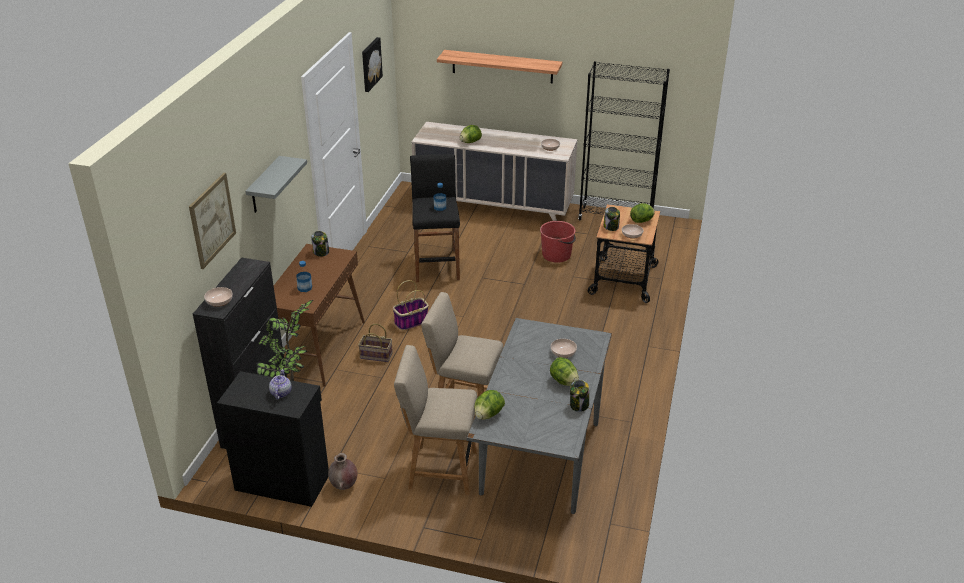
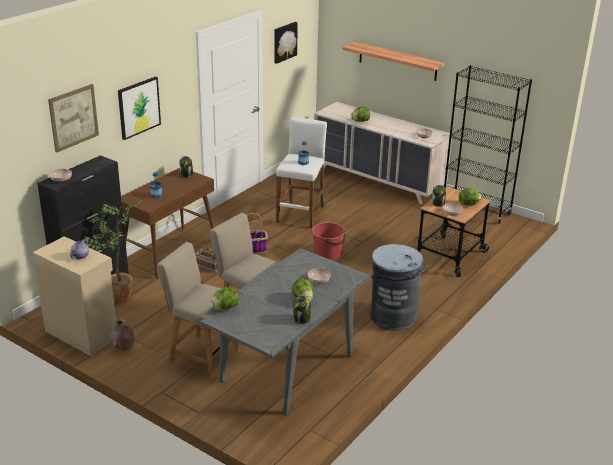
camera: 20 degrees right, 5 degrees down
black cabinet [217,371,329,507] -> beige cabinet [32,236,117,356]
grey shelf [245,156,307,213] -> picture [118,76,161,140]
black stool [410,154,460,282] -> white stool [276,117,327,228]
red bucket [540,221,576,263] -> red bucket moved to [312,222,345,261]
none -> grey trash can [370,244,427,331]

